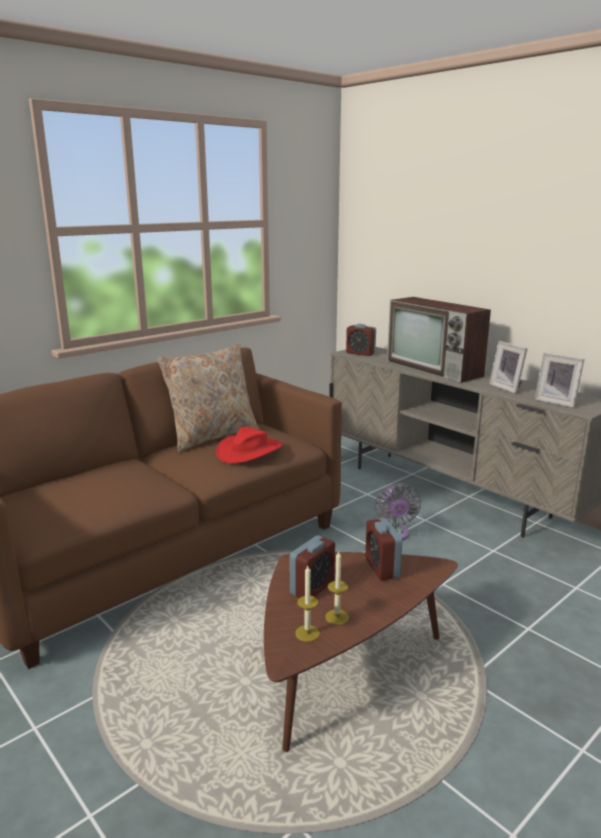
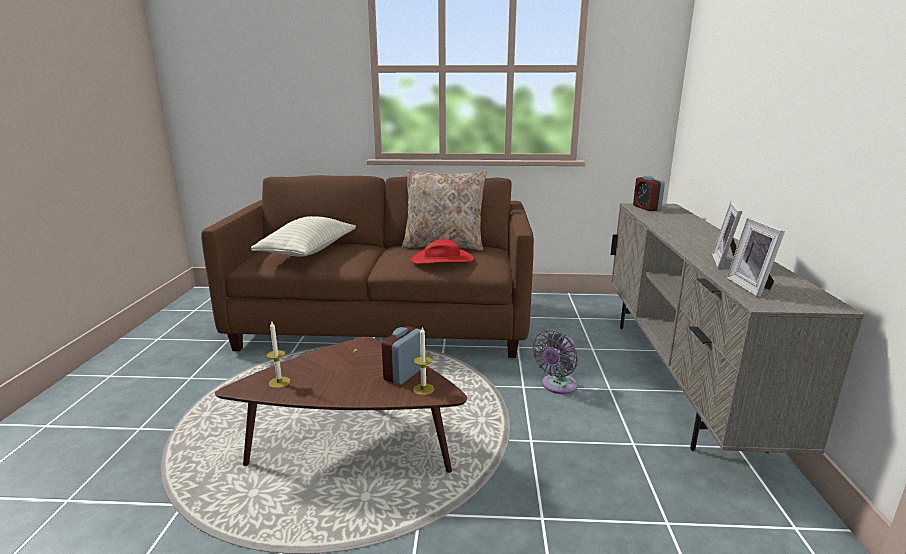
camera: 45 degrees right, 0 degrees up
alarm clock [290,535,335,598] -> none
candle [326,551,349,625] -> candle moved to [413,327,434,395]
television [387,297,491,383] -> none
none -> beige pillow [251,216,356,257]

